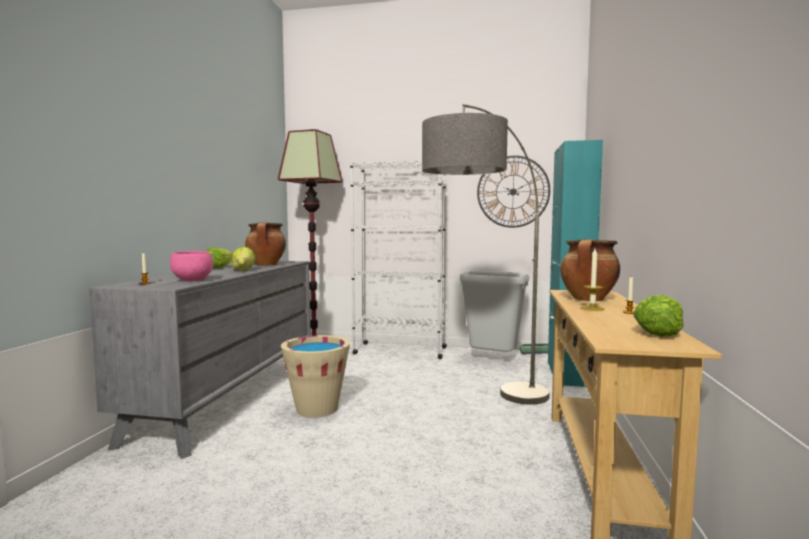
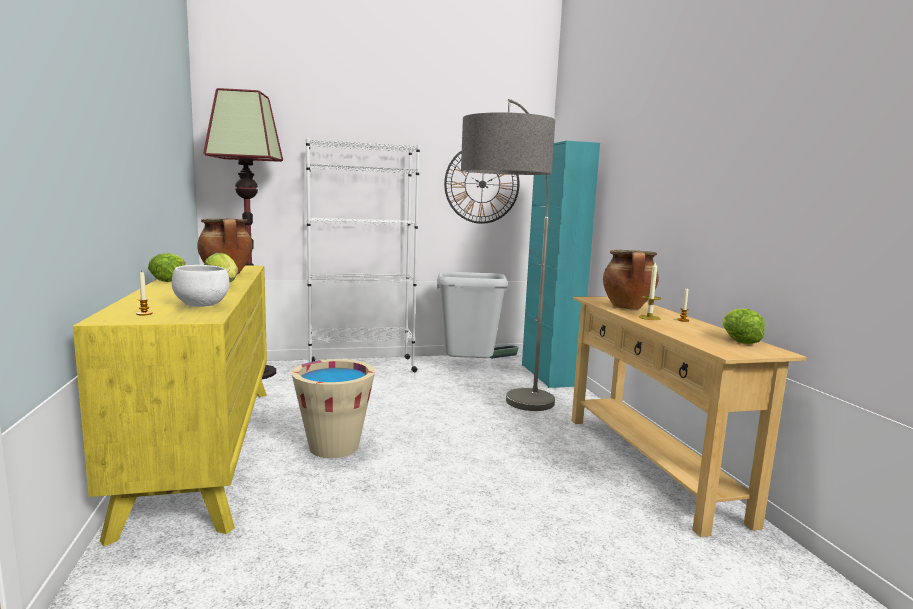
camera: 25 degrees left, 5 degrees up
grey dresser [89,261,311,459] -> yellow dresser [73,266,267,547]
pink bowl [170,251,213,281] -> white bowl [172,265,230,307]

